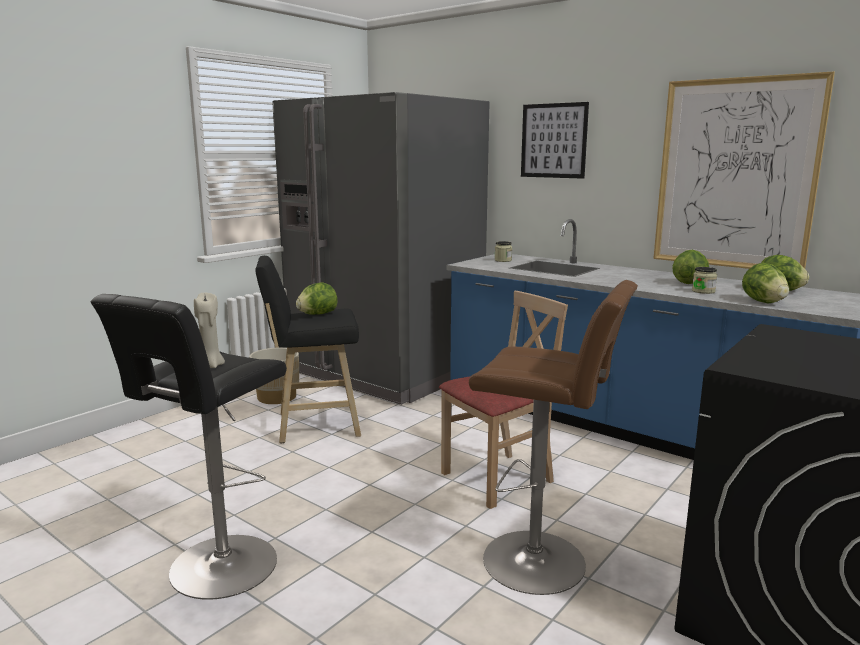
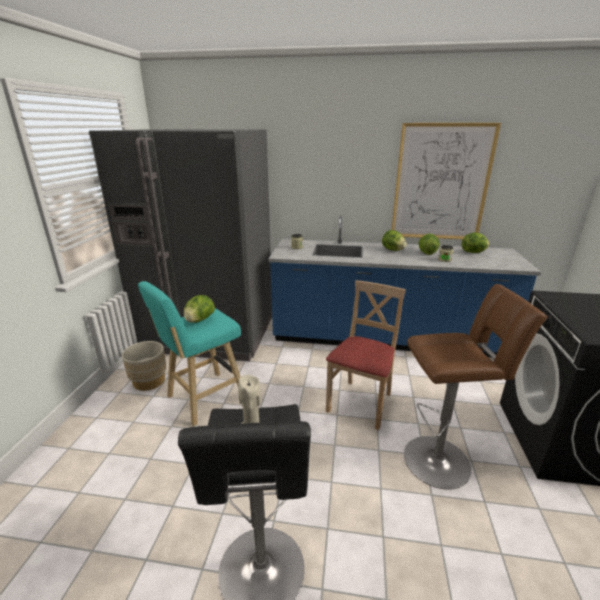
camera: 30 degrees left, 10 degrees up
black stool [255,256,361,443] -> turquoise stool [138,281,241,427]
picture [521,102,589,179] -> none
lettuce [742,263,789,303] -> lettuce moved to [382,230,407,251]

